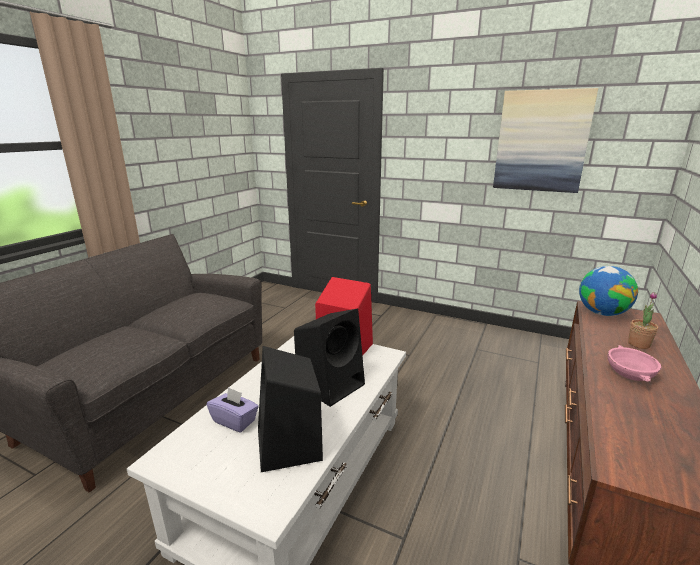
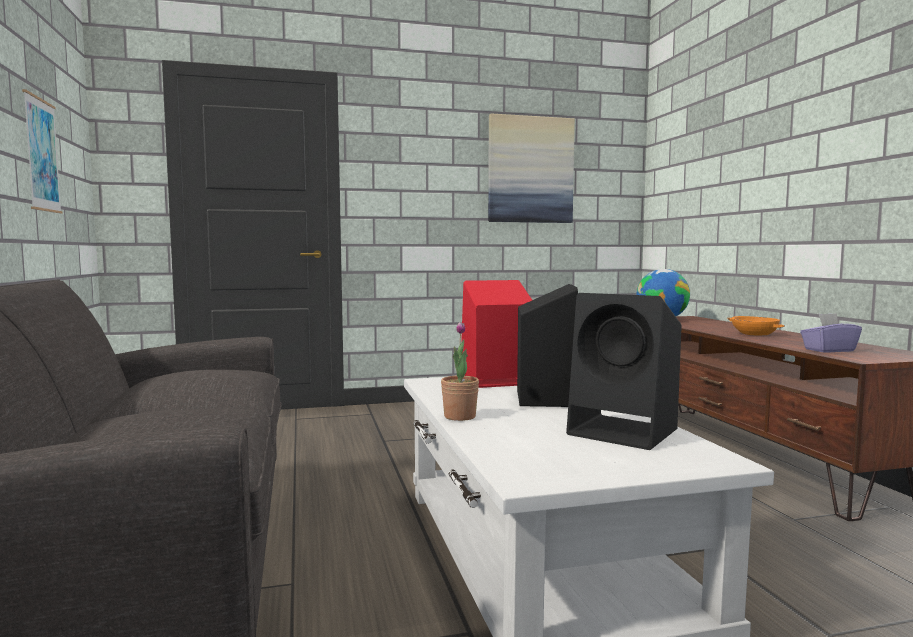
camera: 40 degrees left, 15 degrees down
purple tissue box [207,387,259,432] -> purple tissue box moved to [800,313,862,353]
pink bowl [607,345,662,382] -> orange bowl [727,316,785,336]
potted plant [628,292,658,349] -> potted plant moved to [441,322,479,421]
none -> picture [22,89,63,214]

